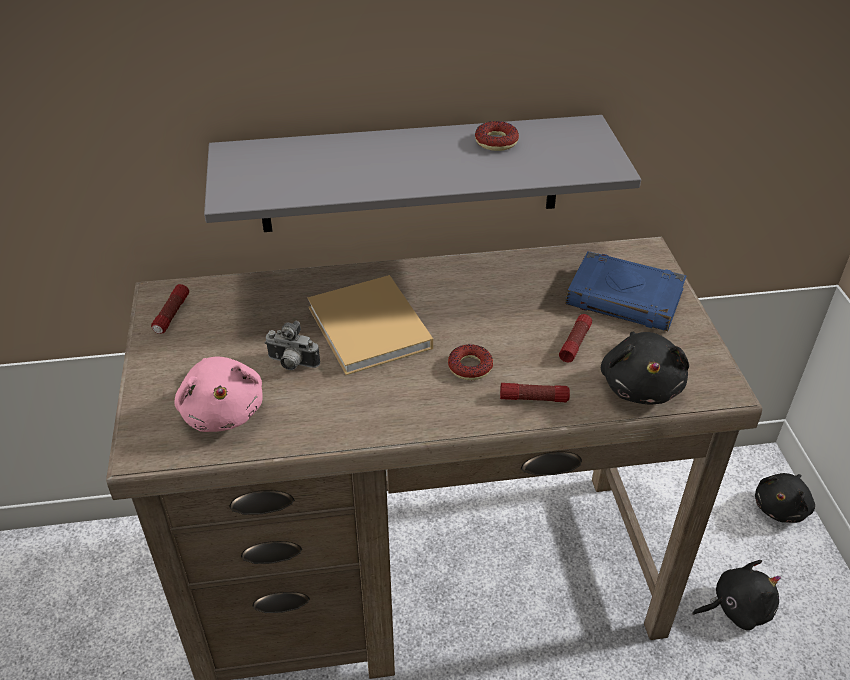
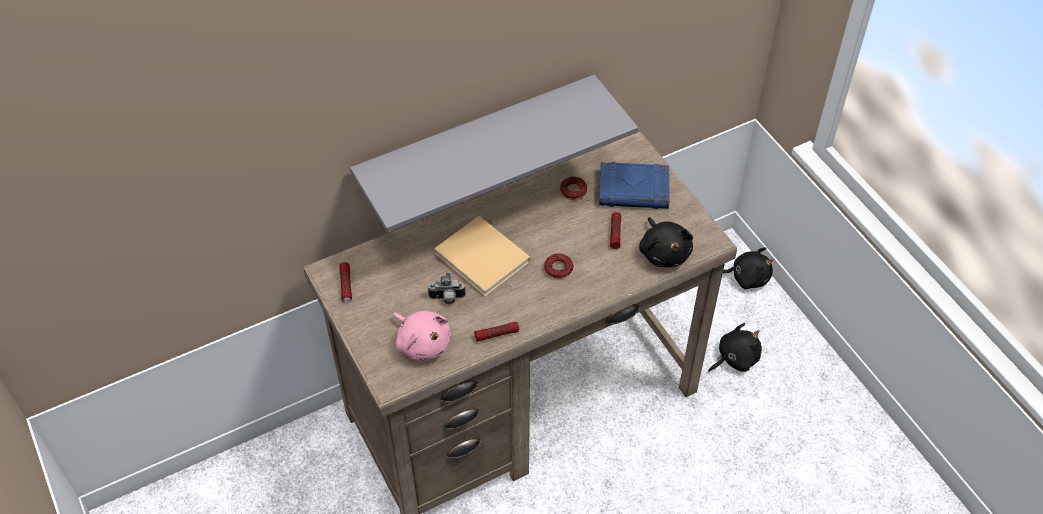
camera: 20 degrees left, 10 degrees up
donut [475,121,519,151] -> donut moved to [560,177,587,200]
flashlight [500,383,570,402] -> flashlight moved to [474,321,519,342]
black plush toy [755,473,815,523] -> black plush toy turned 105 degrees counterclockwise [723,247,774,290]

